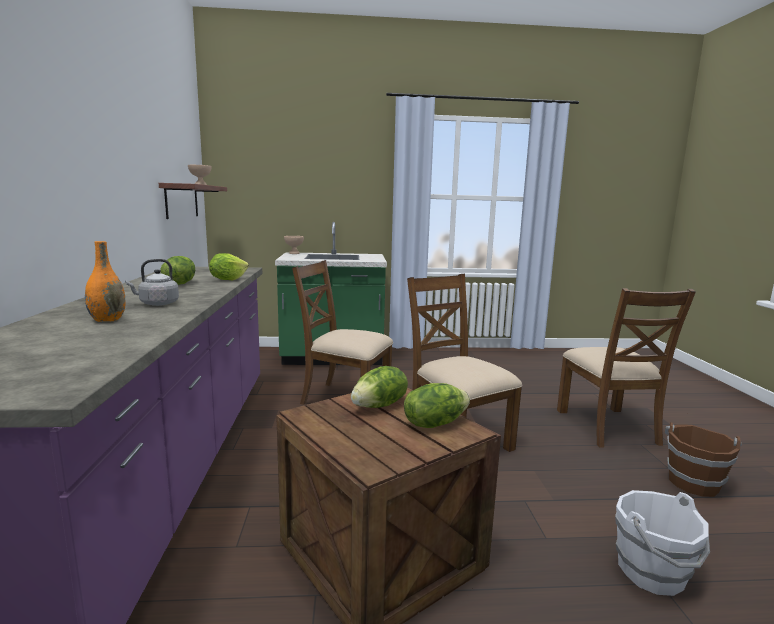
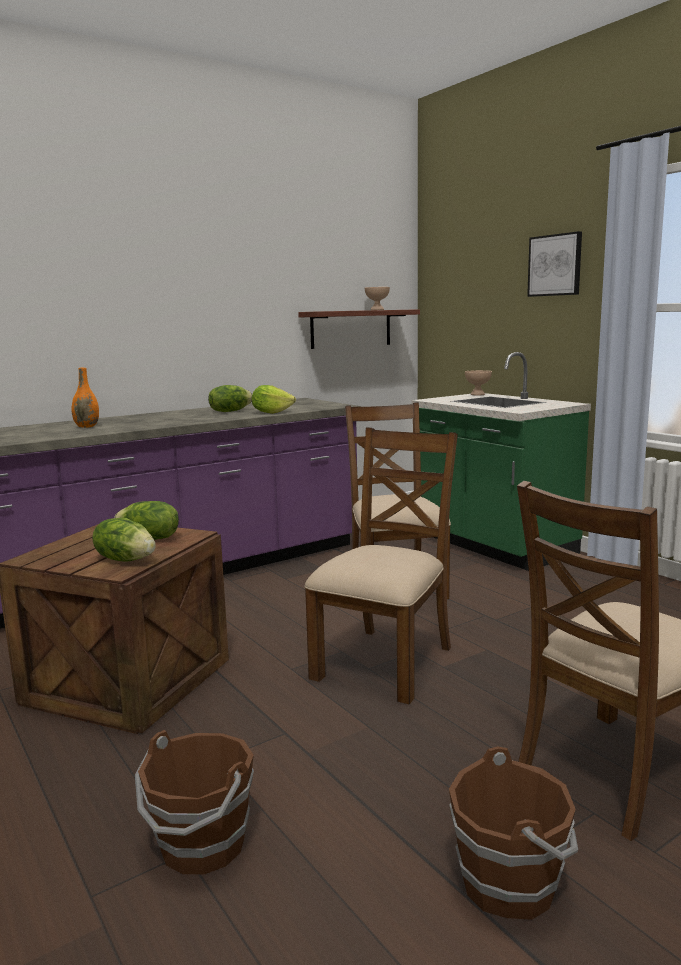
camera: 60 degrees right, 0 degrees up
grey kettle [125,259,179,306] -> none
white bucket [615,490,710,596] -> brown bucket [135,730,254,874]
none -> picture [527,231,582,297]

